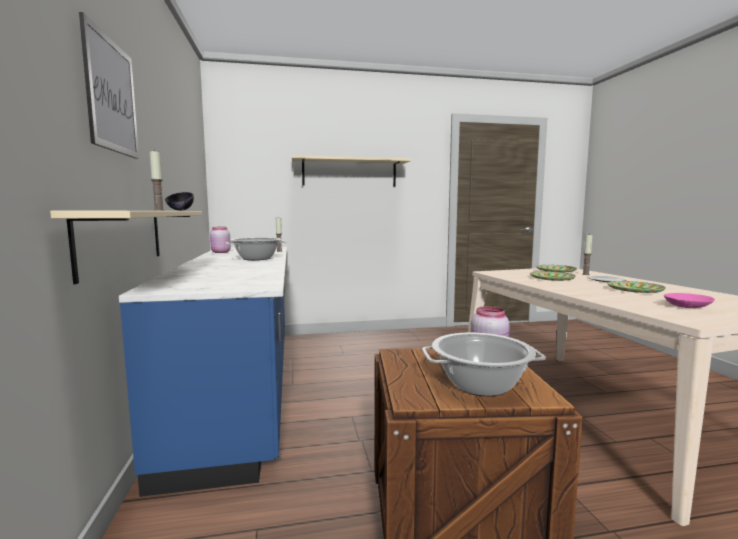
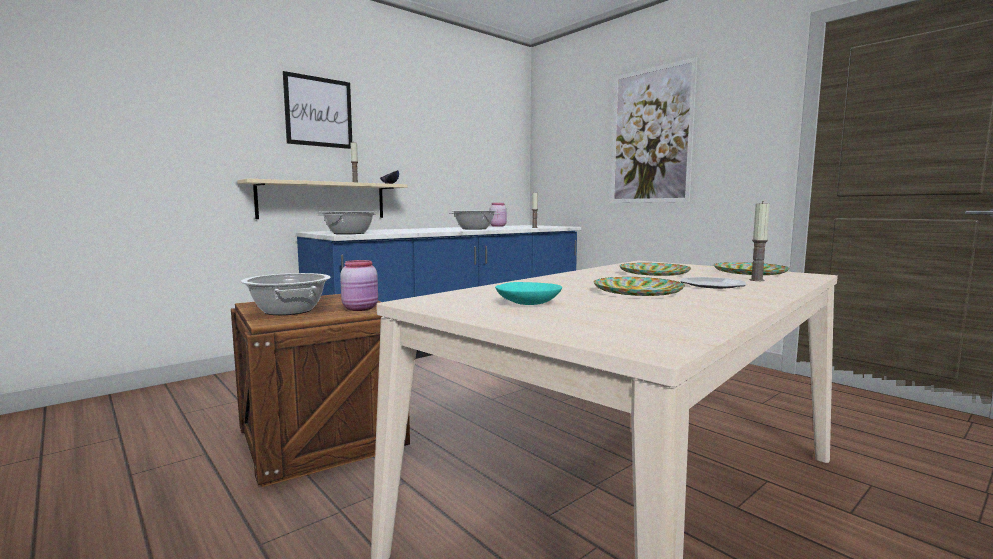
camera: 60 degrees right, 0 degrees up
beige shelf [292,155,411,187] -> picture [611,57,698,203]
pink bowl [664,293,715,308] -> turquoise bowl [495,282,562,305]
none -> cooking pot [318,211,377,234]

